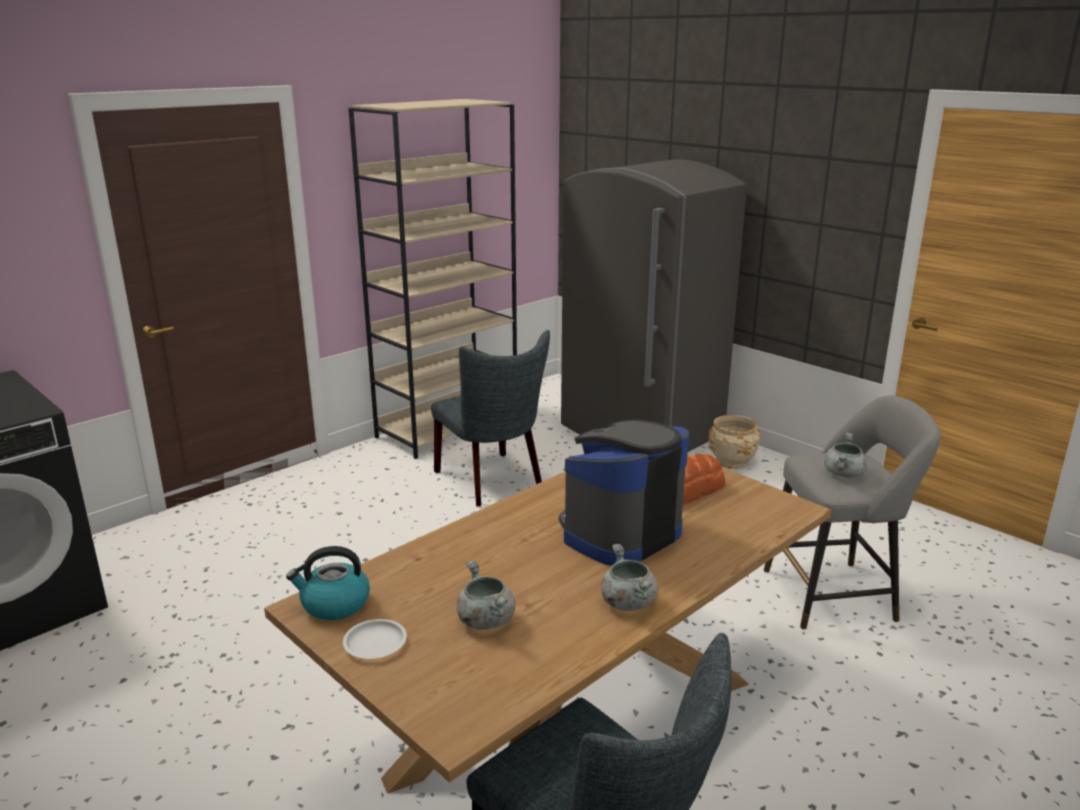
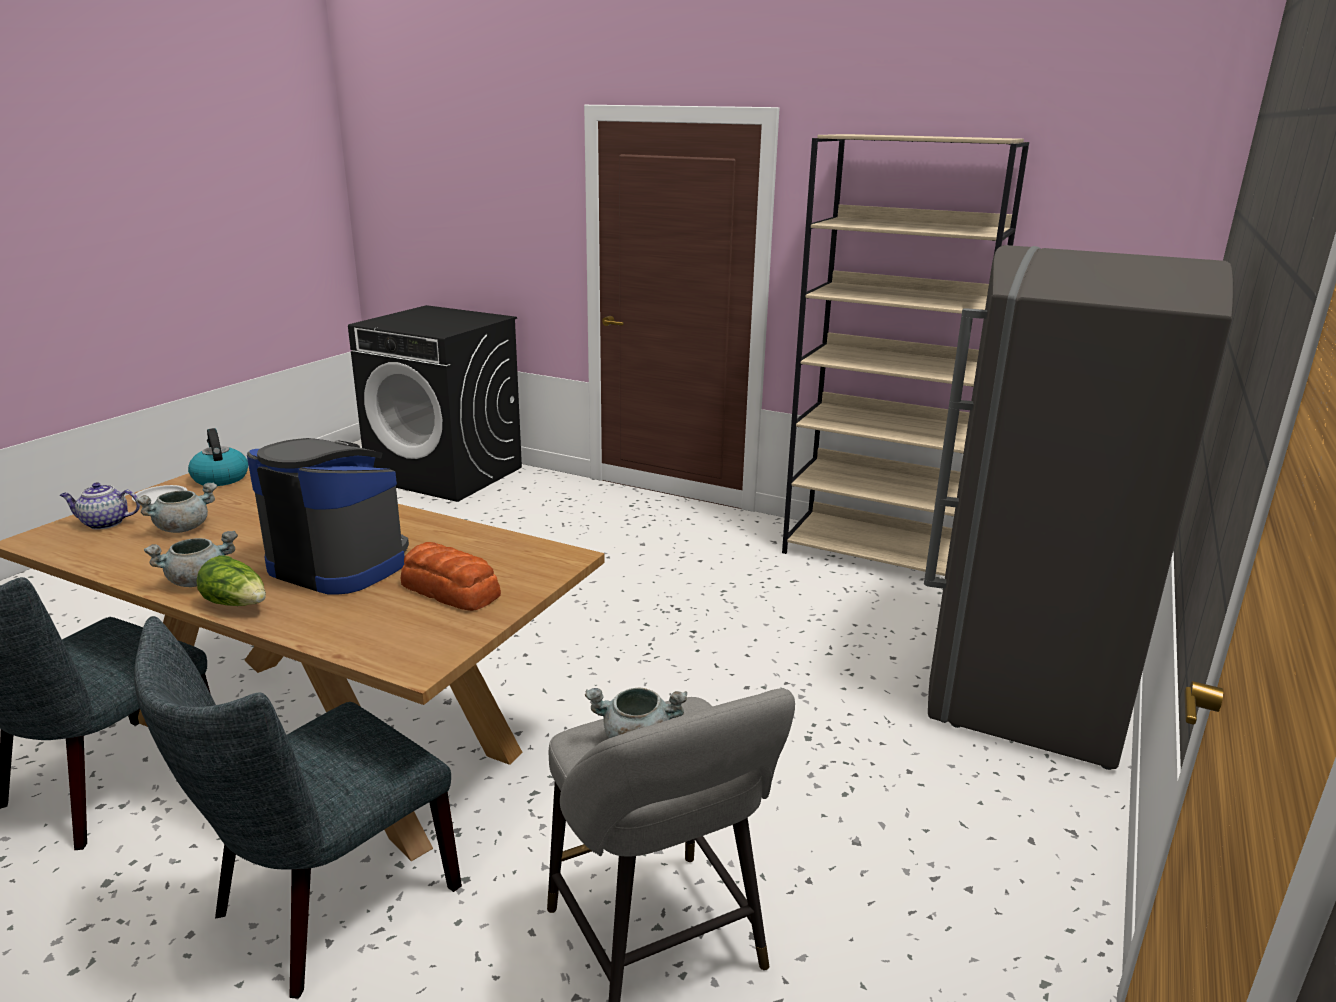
camera: 70 degrees right, 0 degrees up
grey chair [431,330,550,507] -> grey chair moved to [134,616,462,998]
beige planter [708,415,761,469] -> none
none -> teapot [60,482,140,529]
none -> lettuce [197,555,266,606]

